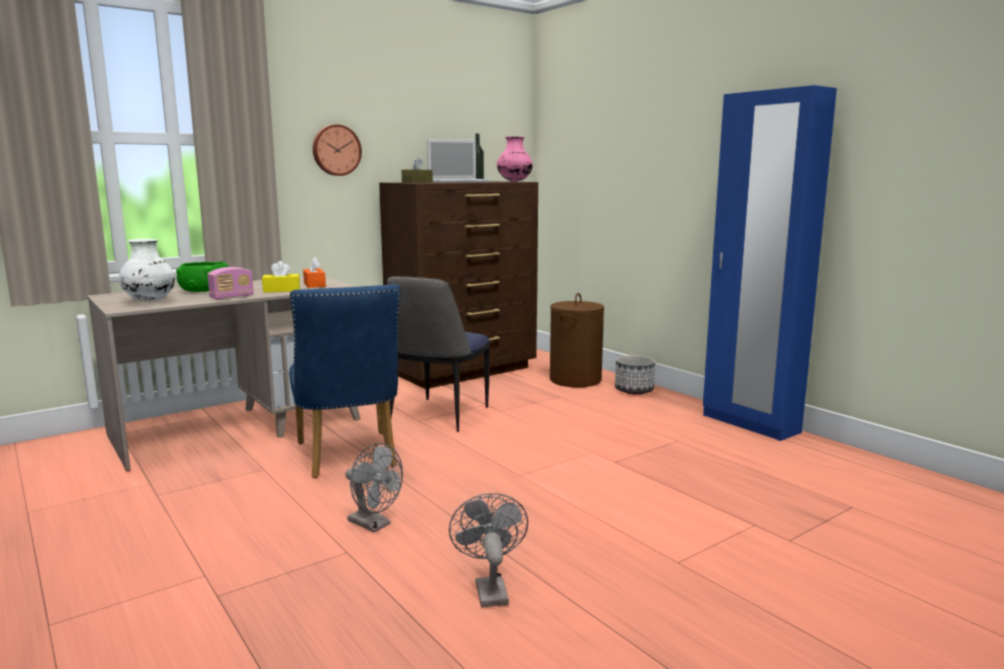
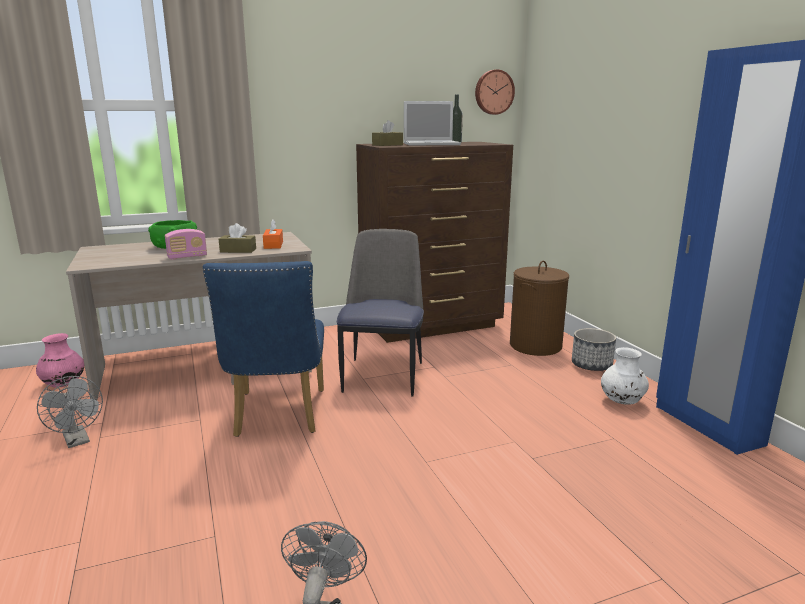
camera: 15 degrees right, 5 degrees up
white vase [119,238,175,301] -> white vase moved to [601,347,649,405]
yellow tissue box [262,261,300,293] -> brown tissue box [219,223,256,253]
wall clock [313,124,362,176] -> wall clock moved to [475,69,515,115]
grey fan [345,443,403,532] -> grey fan moved to [37,376,103,448]
chair [387,276,489,432] -> chair turned 150 degrees clockwise [337,229,424,396]
pink vase [497,136,533,182] -> pink vase moved to [36,333,84,387]

